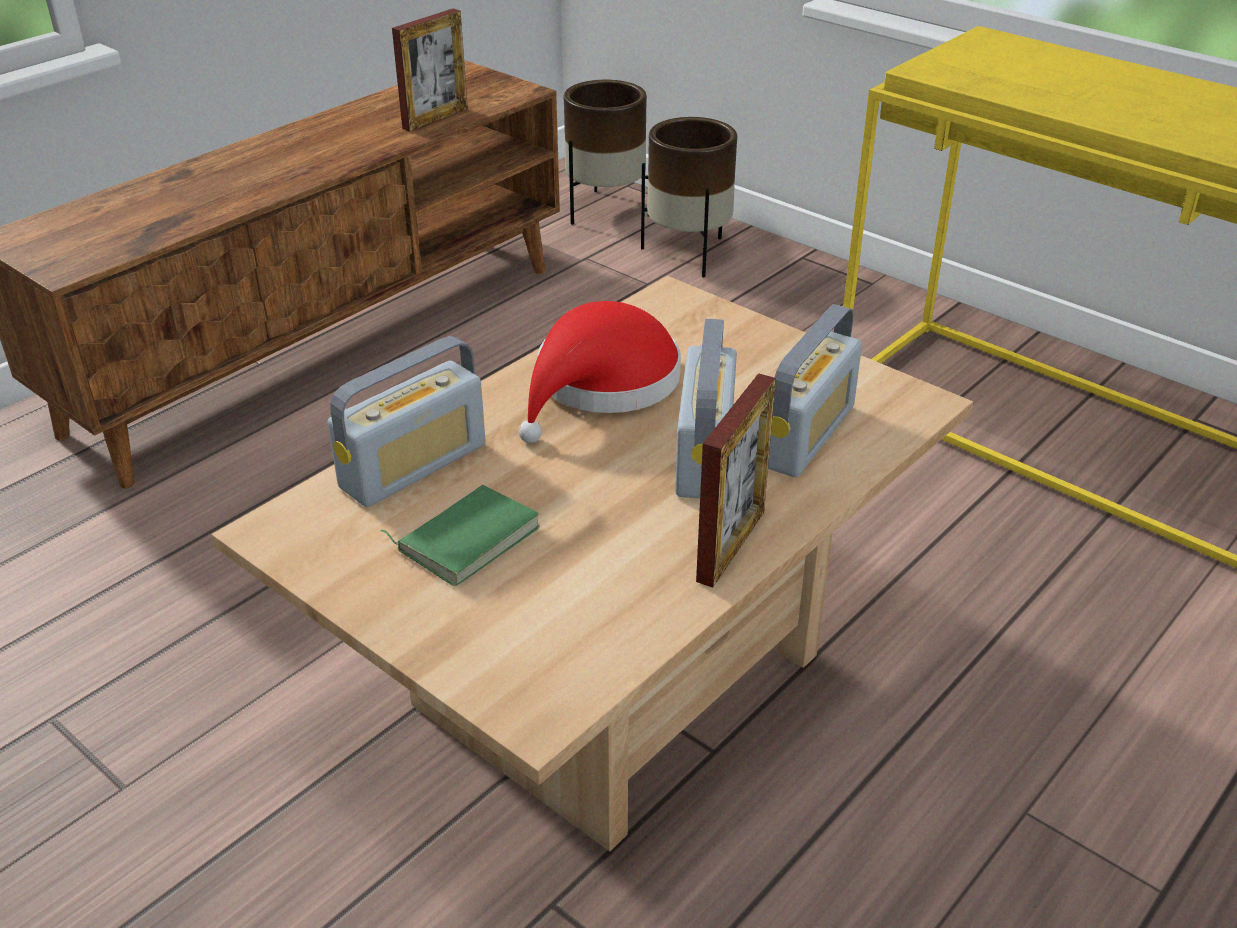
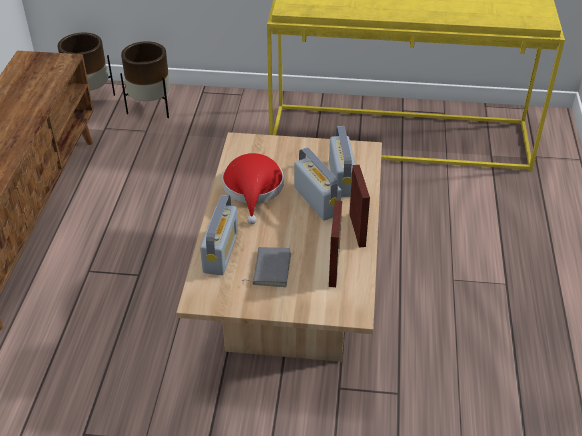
camera: 35 degrees left, 5 degrees up
green book [380,485,540,586] -> grey book [242,247,291,287]
picture frame [392,8,468,132] -> picture frame moved to [329,200,342,287]

